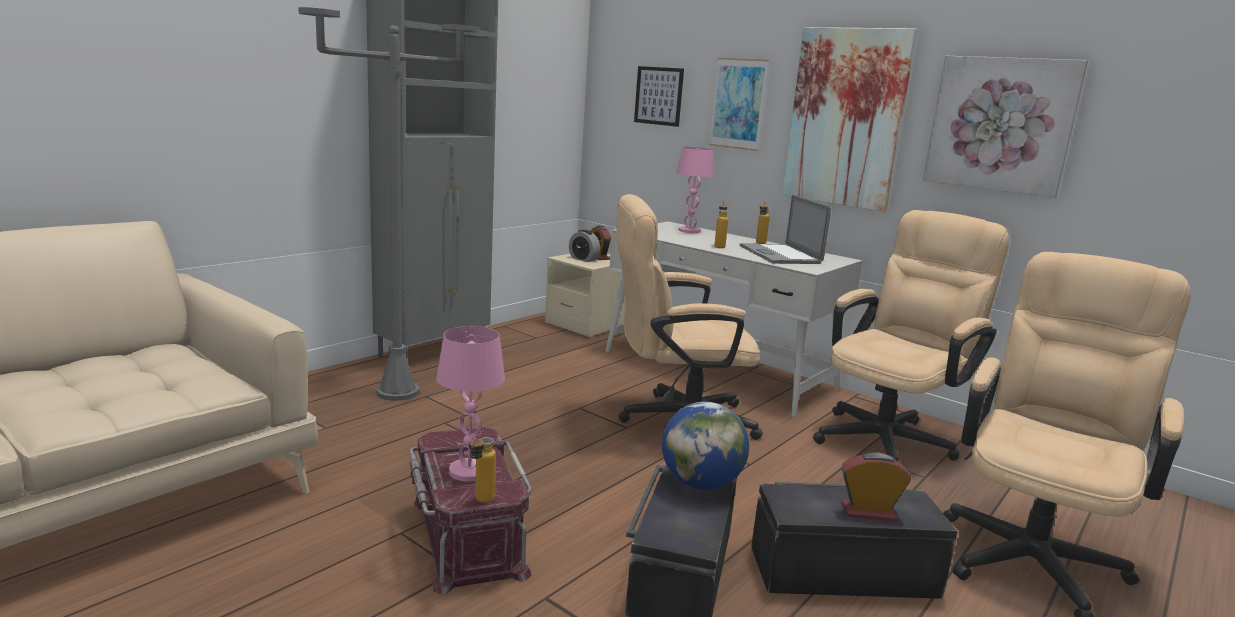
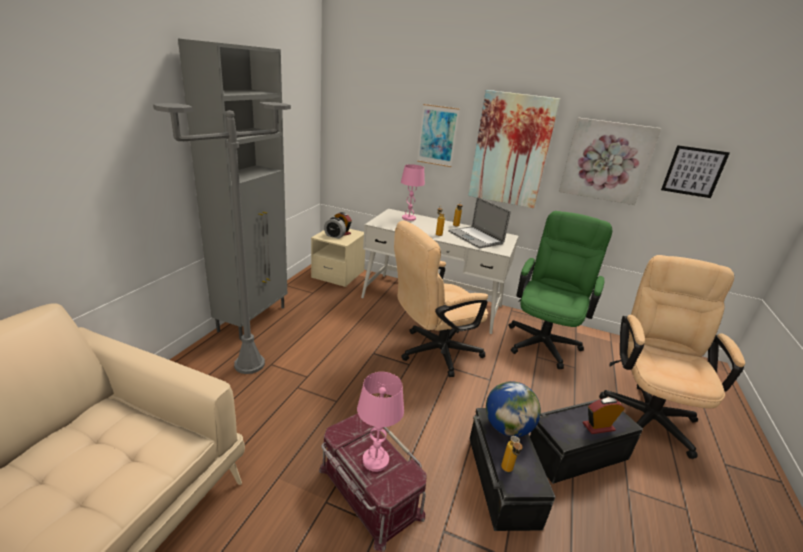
camera: 20 degrees left, 10 degrees up
bottle [469,433,496,503] -> bottle moved to [501,436,523,472]
picture [634,66,684,127] -> picture moved to [661,145,730,198]
beige office chair [813,210,1009,461] -> green office chair [508,211,612,369]

